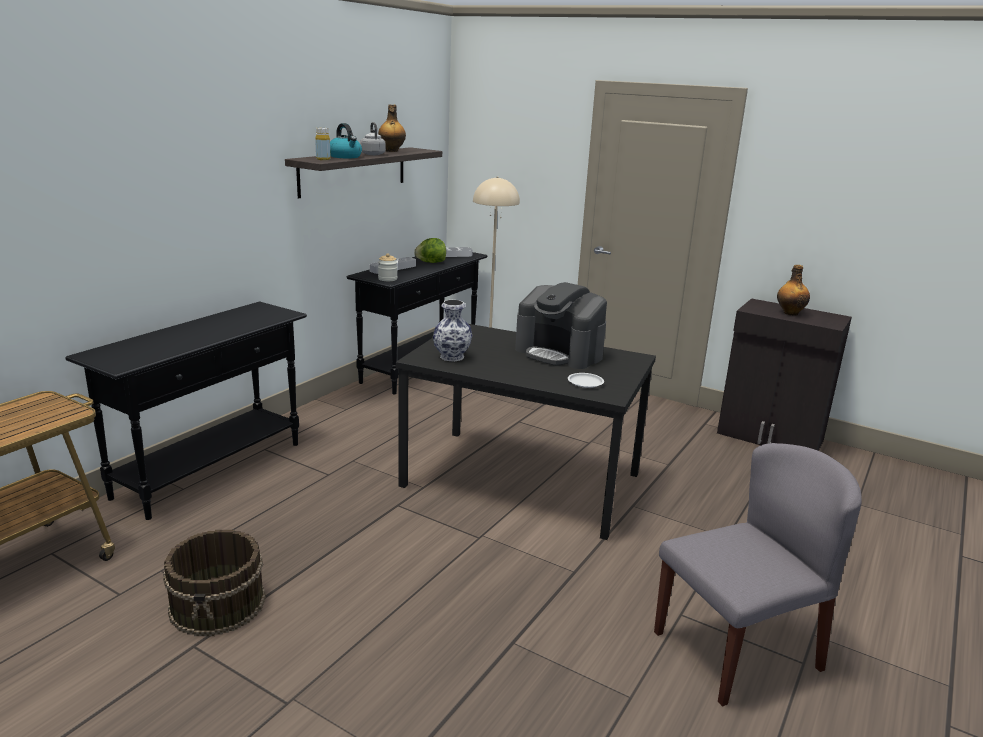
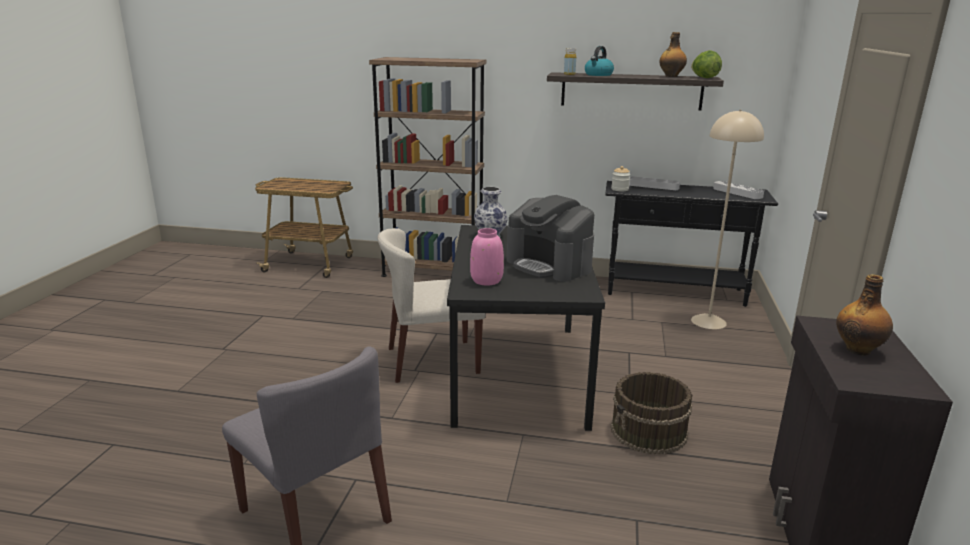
camera: 70 degrees right, 0 degrees up
black console table [65,301,307,520] -> brown bookcase [369,57,486,277]
brown bucket [163,530,266,636] -> brown bucket moved to [611,372,693,454]
grey kettle [360,122,385,155] -> none
lettuce [414,238,446,263] -> lettuce moved to [691,50,722,78]
coffee machine [515,282,607,369] -> coffee machine turned 60 degrees counterclockwise [507,195,594,282]
white plate [568,373,604,388] -> pink vase [470,228,504,286]
none -> beige chair [377,228,486,383]

